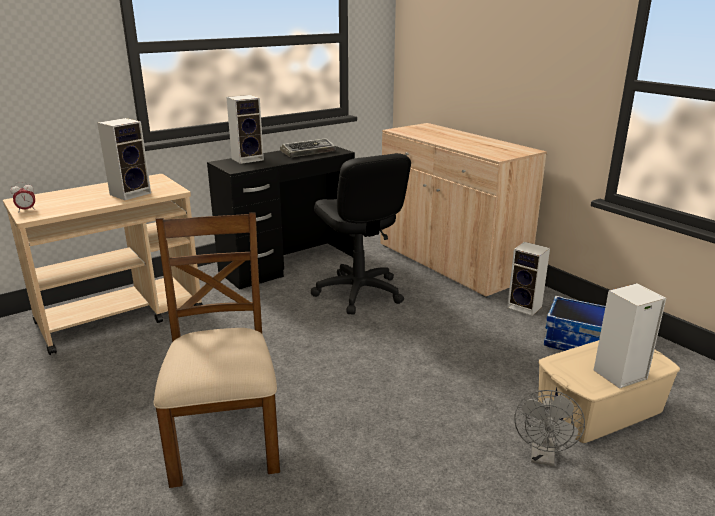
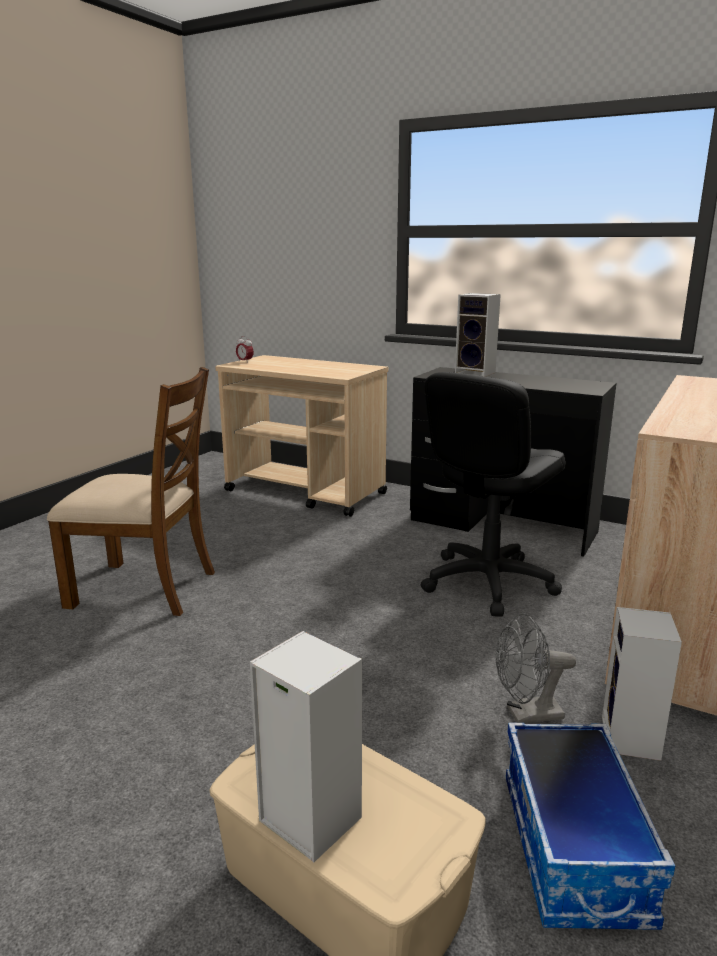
camera: 65 degrees right, 5 degrees down
speaker [97,118,151,200] -> none
brown chair [154,212,280,488] -> brown chair turned 45 degrees clockwise [47,367,215,616]
keyboard [280,138,336,158] -> none
grey fan [514,390,585,467] -> grey fan moved to [496,613,576,723]

